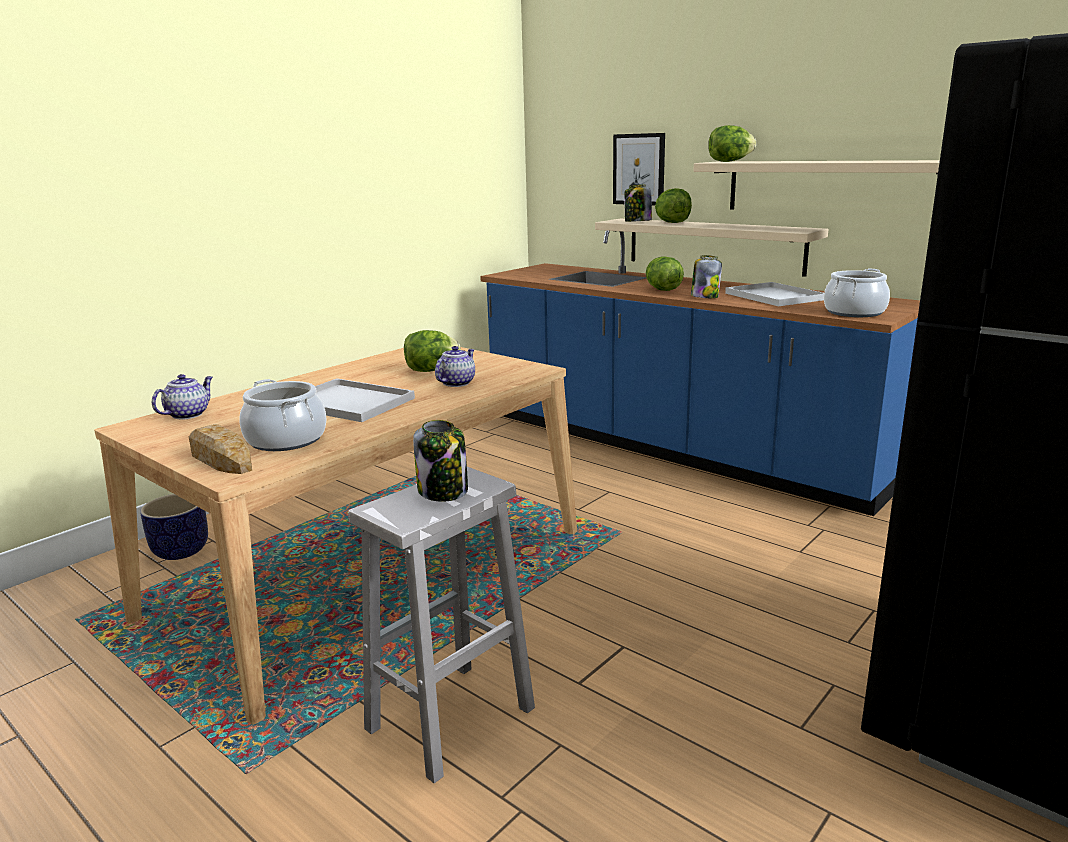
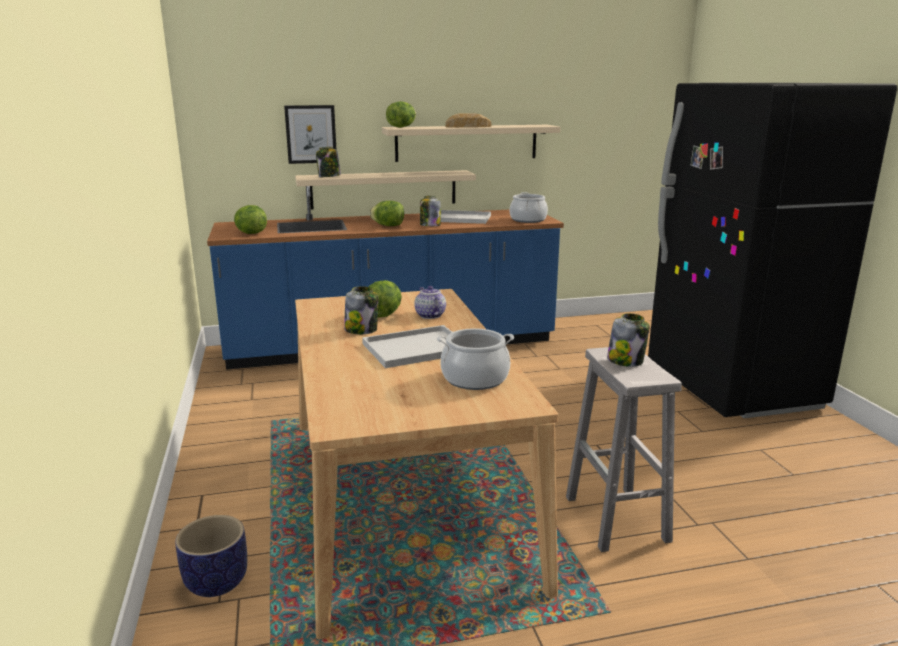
camera: 55 degrees left, 0 degrees up
teapot [152,374,213,419] -> none
bread [189,424,252,474] -> bread moved to [445,113,491,128]
lettuce [655,188,692,223] -> lettuce moved to [234,205,267,234]
none -> jar [344,286,378,334]

